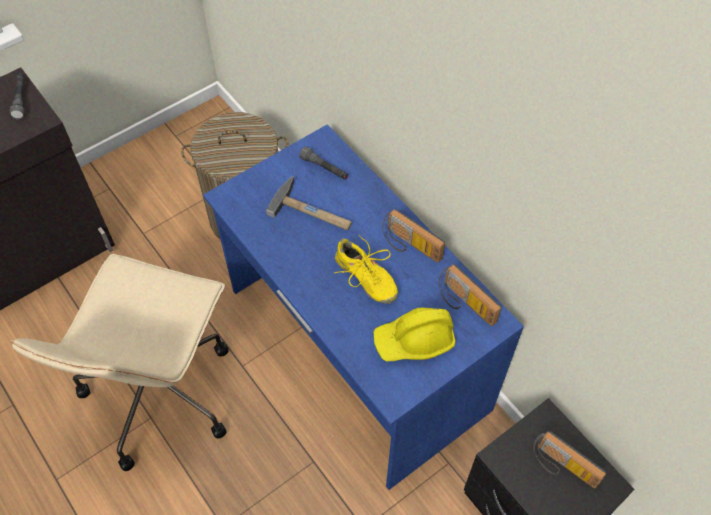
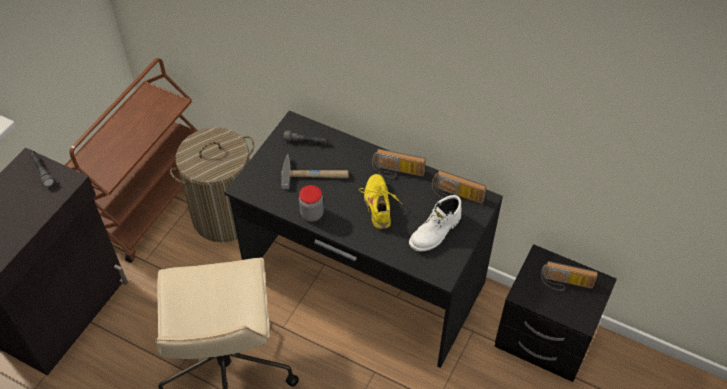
camera: 25 degrees left, 5 degrees down
blue desk [203,124,524,490] -> black desk [225,111,503,368]
yellow shoe [334,234,398,304] -> yellow shoe turned 120 degrees counterclockwise [359,174,403,229]
yellow hard hat [374,308,456,361] -> white boot [409,195,461,252]
none -> brown cart [65,58,198,263]
none -> jar [299,185,324,222]

